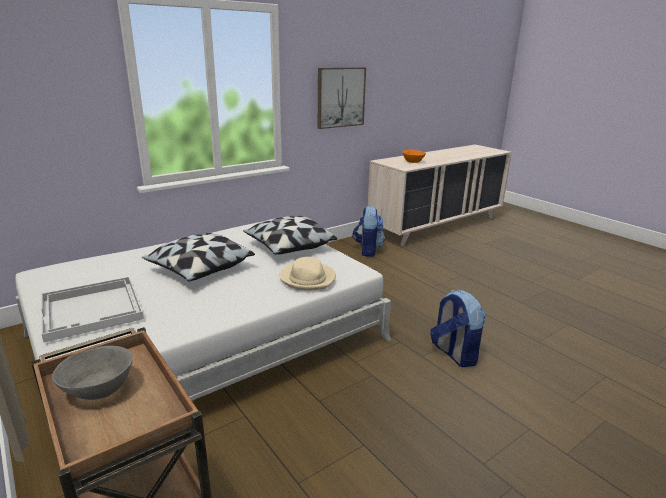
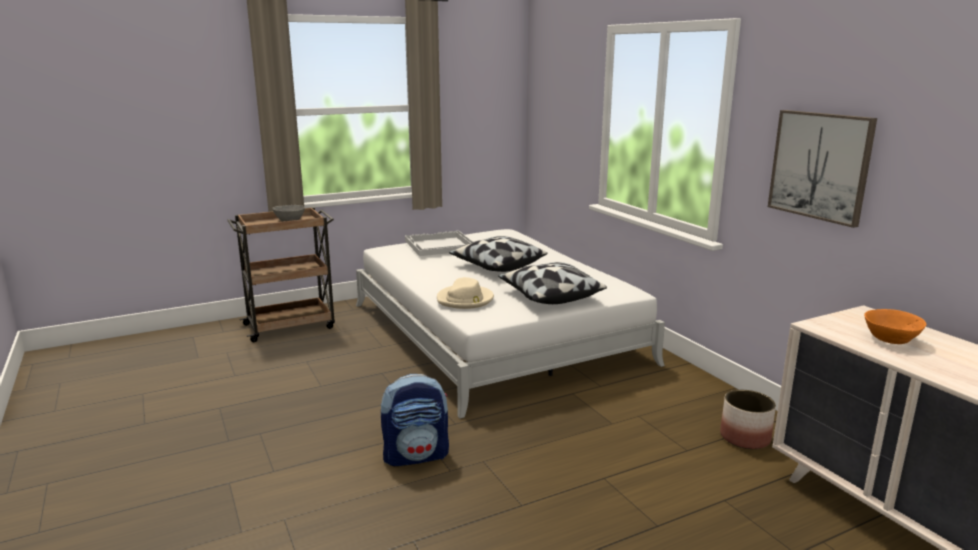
camera: 100 degrees right, 5 degrees down
backpack [352,206,385,257] -> planter [720,390,776,449]

